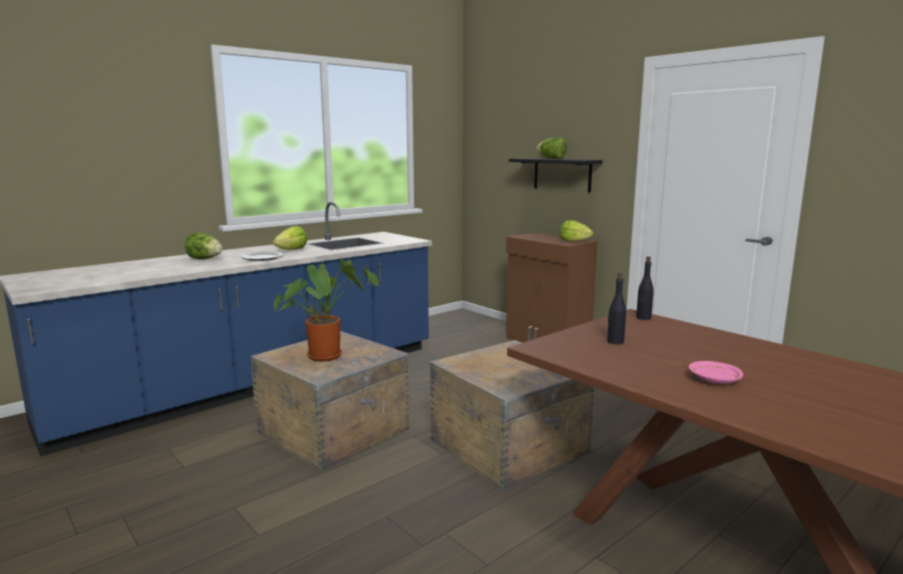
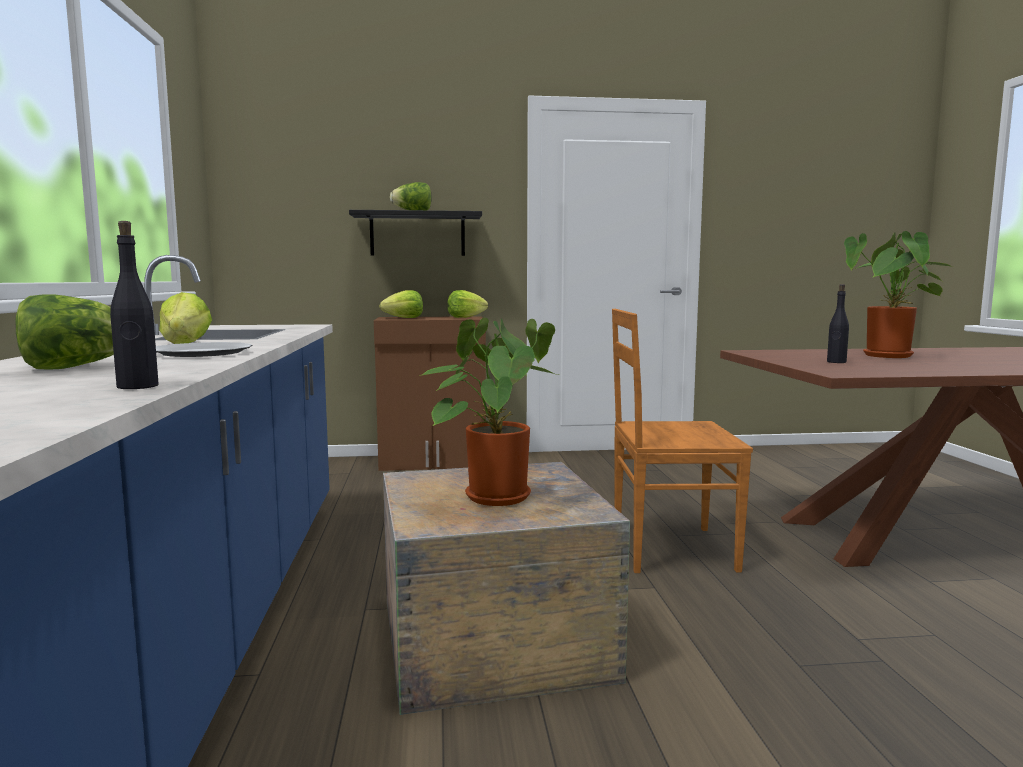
camera: 55 degrees left, 5 degrees down
crate [430,340,594,491] -> brown chair [612,309,753,573]
black bottle [636,256,654,320] -> black bottle moved to [110,221,159,389]
pink plate [689,361,743,384] -> none
none -> lettuce [380,290,423,318]
none -> potted plant [844,231,953,358]

